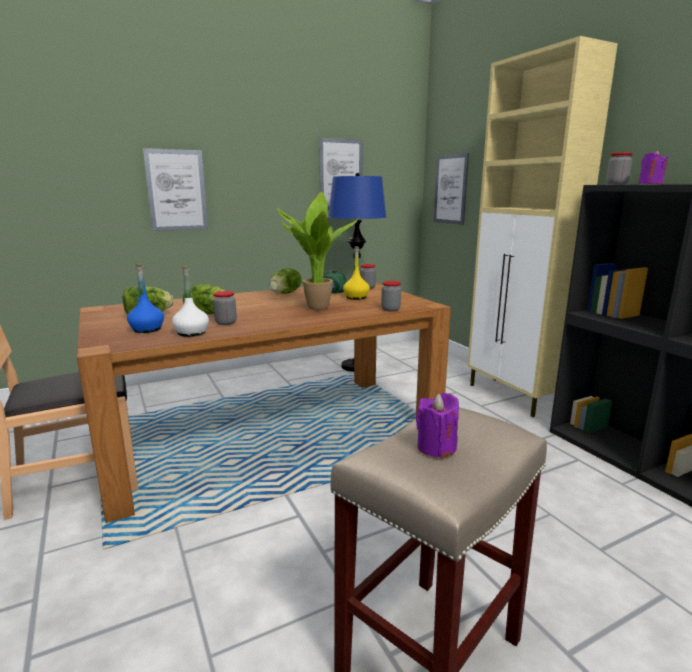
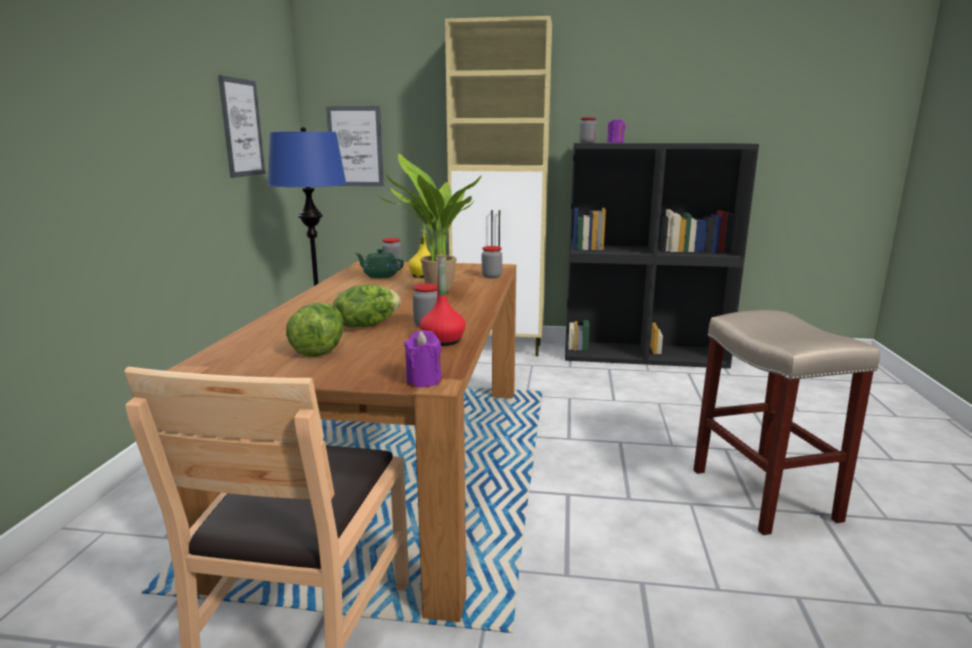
camera: 55 degrees left, 0 degrees up
blue bottle [127,264,164,333] -> none
picture [143,148,208,231] -> none
white bottle [172,266,209,337] -> red bottle [419,254,466,346]
lettuce [270,268,301,294] -> none
purple candle [416,393,459,458] -> purple candle moved to [404,330,442,387]

